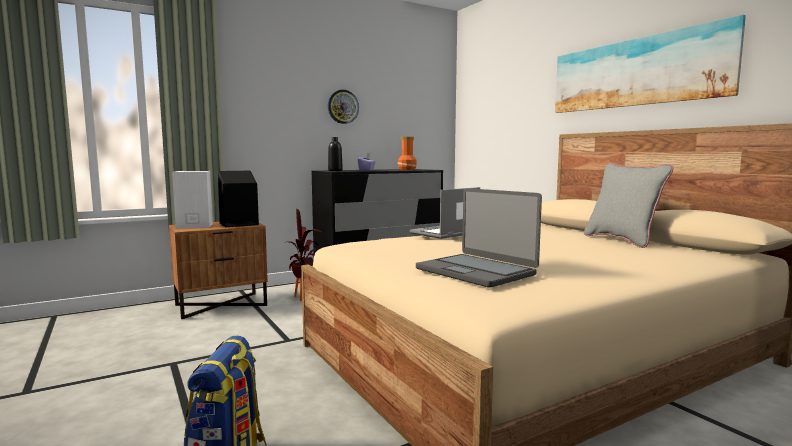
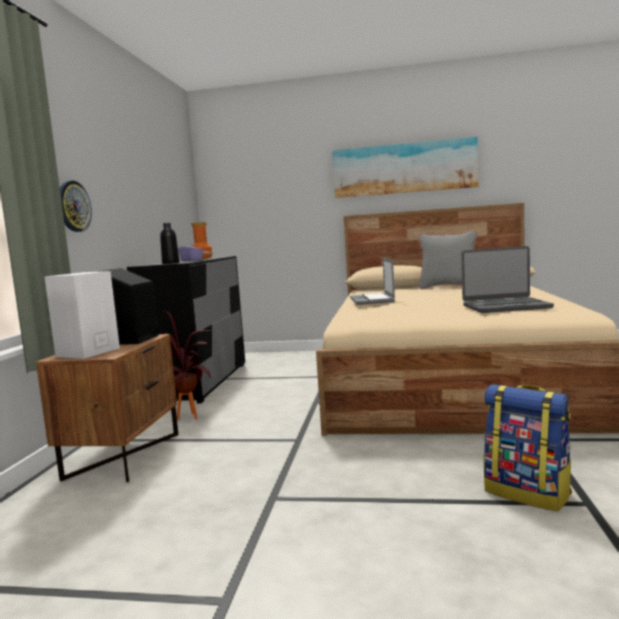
camera: 50 degrees left, 0 degrees up
wall clock [328,90,359,124] -> wall clock moved to [60,181,92,232]

